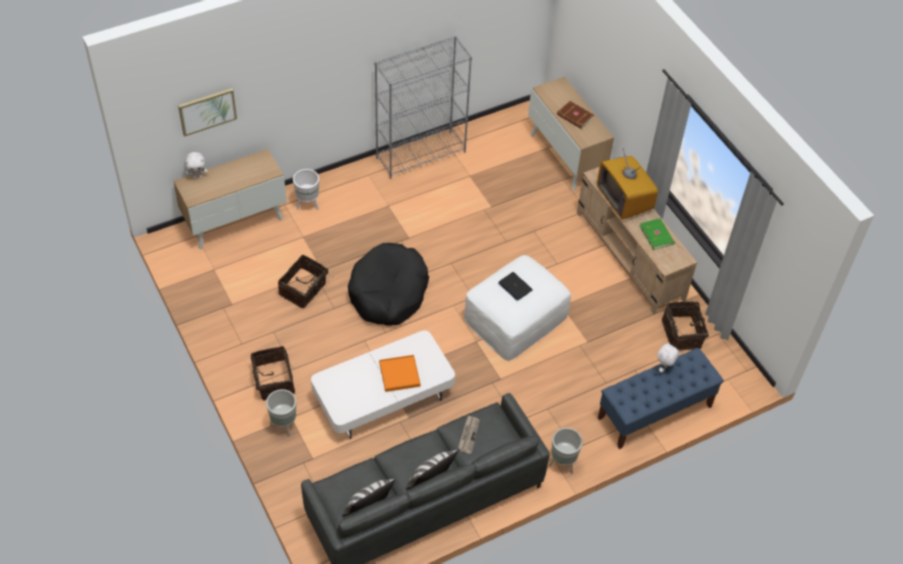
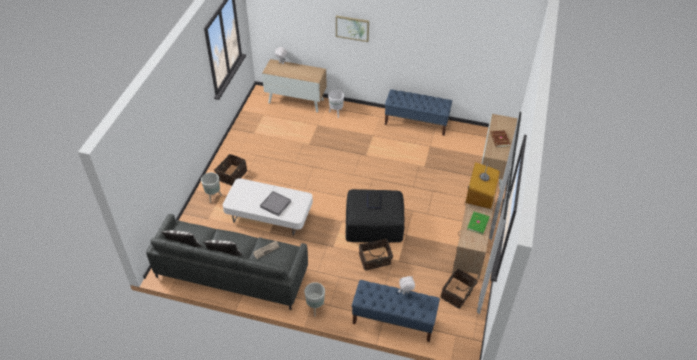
camera: 45 degrees right, 5 degrees down
picture [178,88,237,137] -> picture moved to [336,15,369,42]
basket [278,254,329,308] -> basket moved to [359,239,393,270]
black dog bed [348,243,429,326] -> none
grey bookcase [375,36,472,179] -> blue bench [385,89,452,136]
orange tray [379,355,420,392] -> grey tray [260,191,291,216]
white ottoman [464,255,571,361] -> black ottoman [345,189,405,243]

